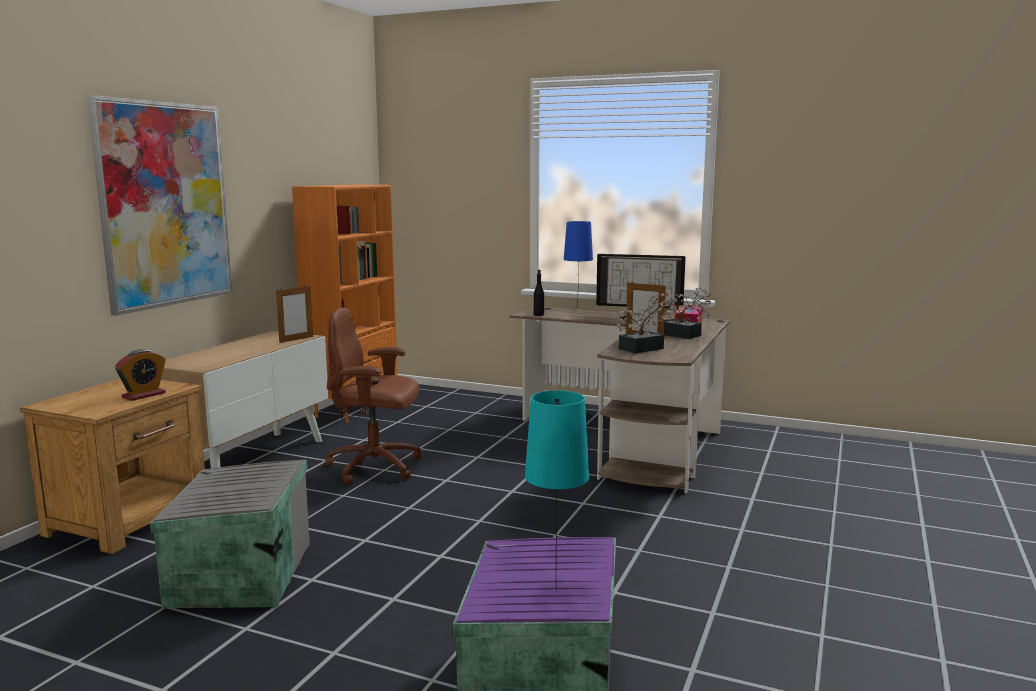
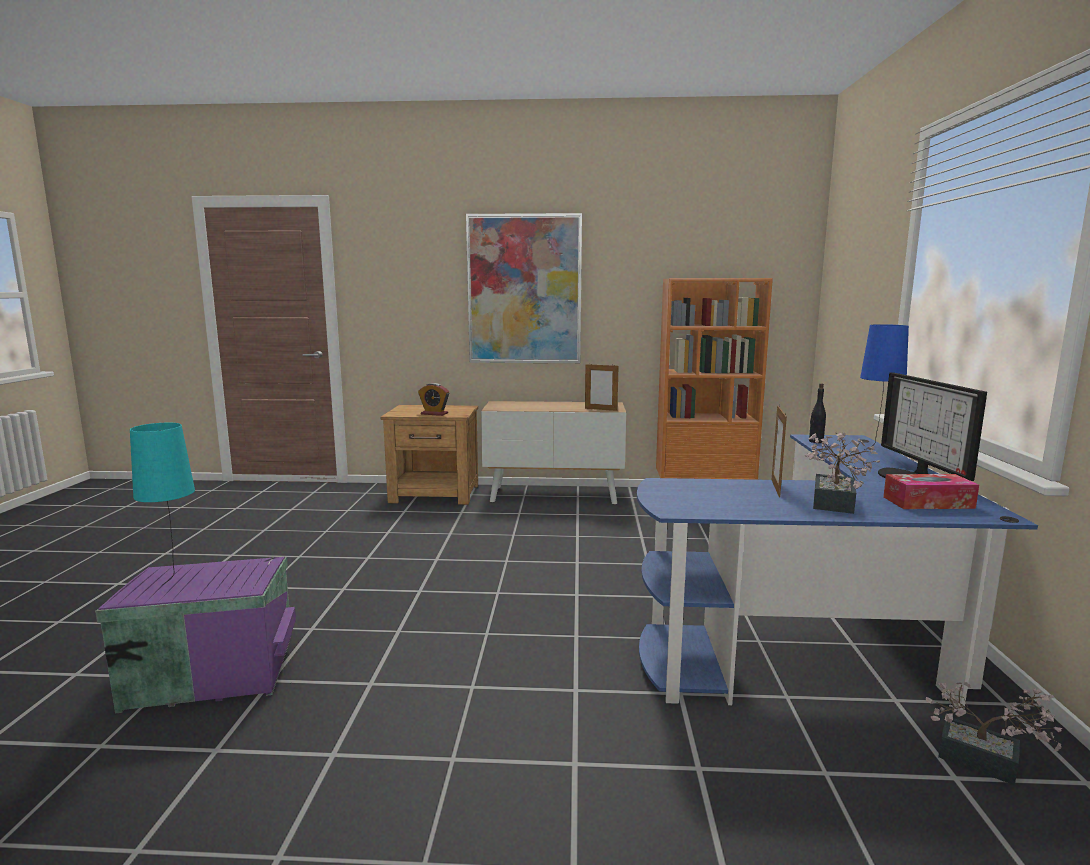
camera: 70 degrees right, 0 degrees up
grey storage box [150,460,310,608] -> none
brown office chair [325,308,421,485] -> none
brown desk [510,306,730,493] -> blue desk [637,434,1038,710]
potted plant [617,293,676,353] -> potted plant moved to [926,682,1062,785]

